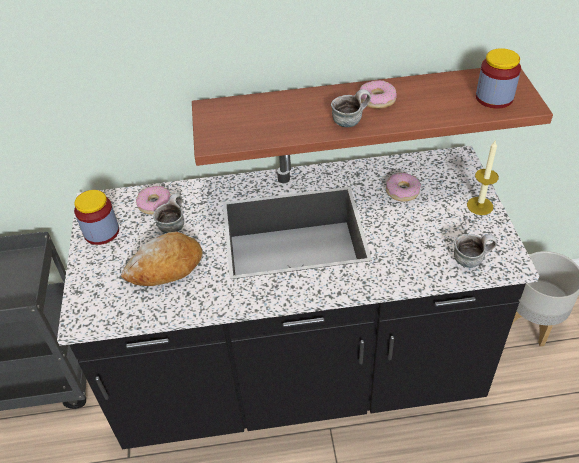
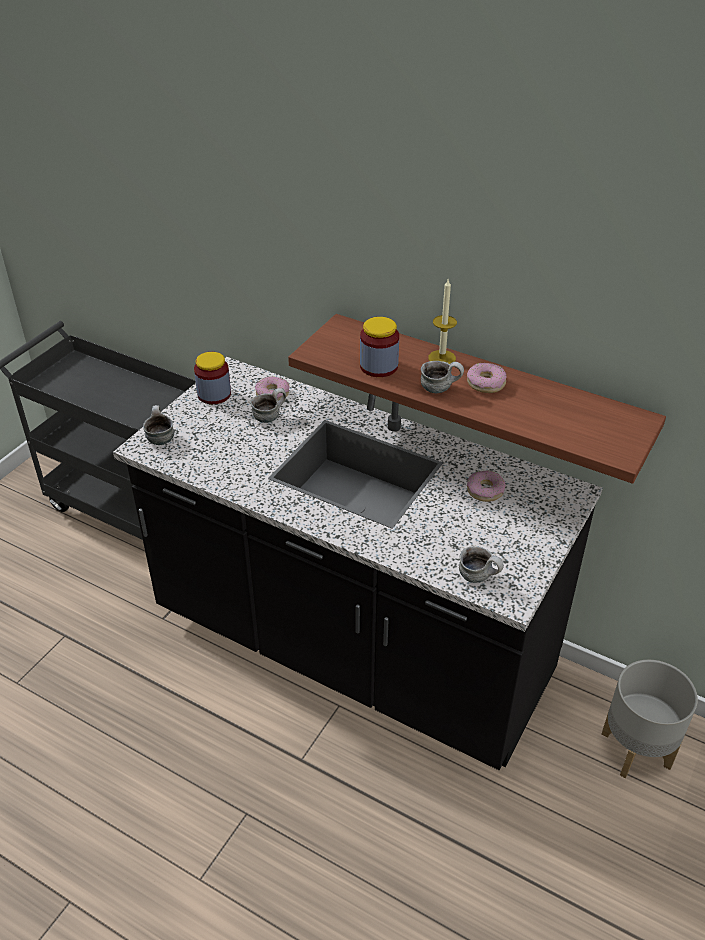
camera: 35 degrees right, 5 degrees down
bread [121,232,203,286] -> none
candle [467,141,499,215] -> candle moved to [428,279,457,364]
jar [476,48,521,109] -> jar moved to [360,317,399,377]
none -> mug [143,405,174,445]

